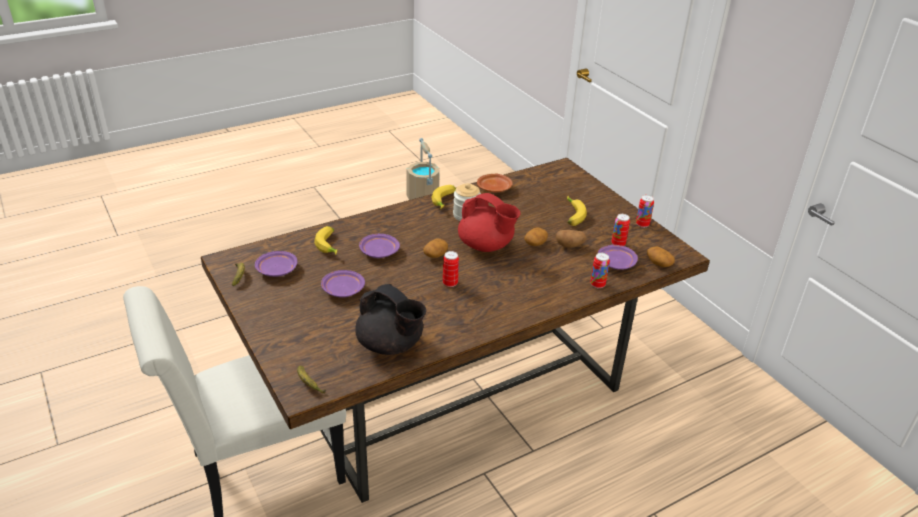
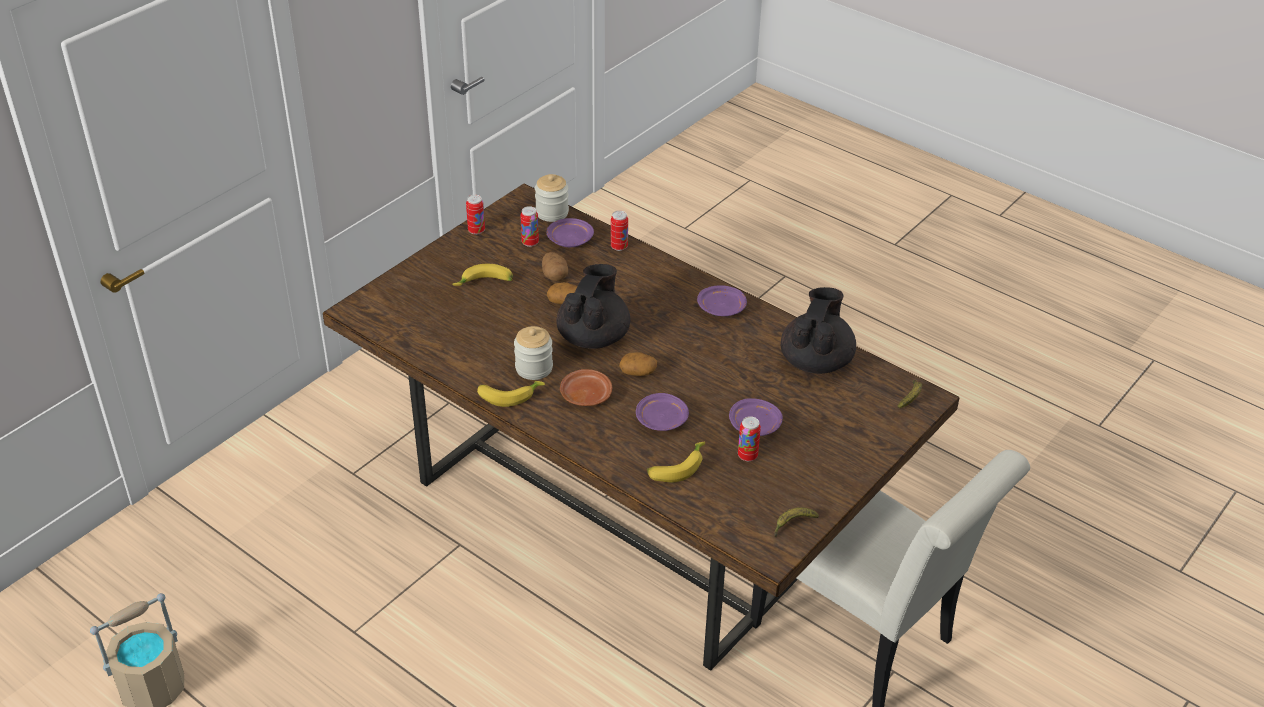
camera: 110 degrees left, 5 degrees up
purple plate [255,251,297,277] -> purple plate moved to [697,285,747,316]
can [443,251,459,287] -> can moved to [738,416,761,461]
red teapot [458,193,520,252] -> black teapot [556,264,630,349]
brown plate [477,174,513,193] -> brown plate moved to [560,369,612,406]
potato [647,247,675,267] -> jar [535,174,569,222]

